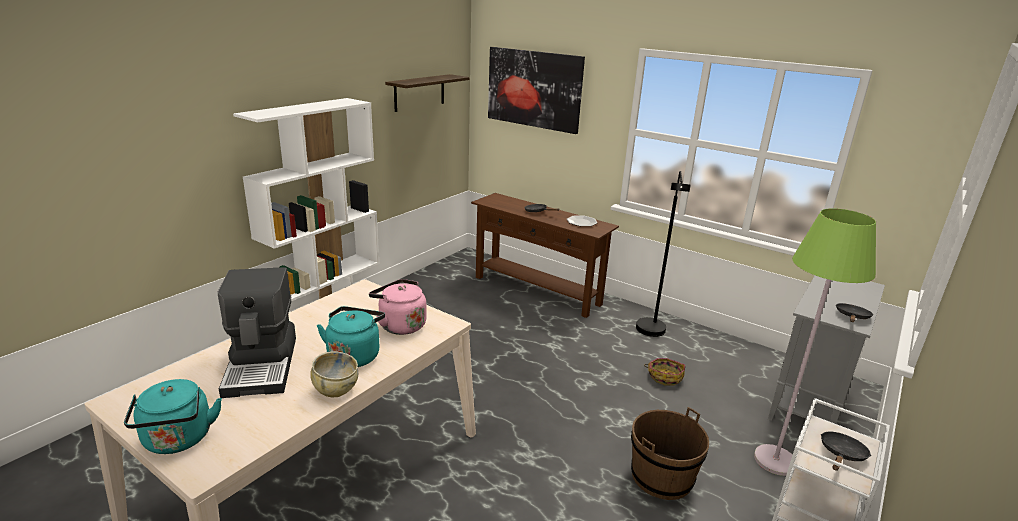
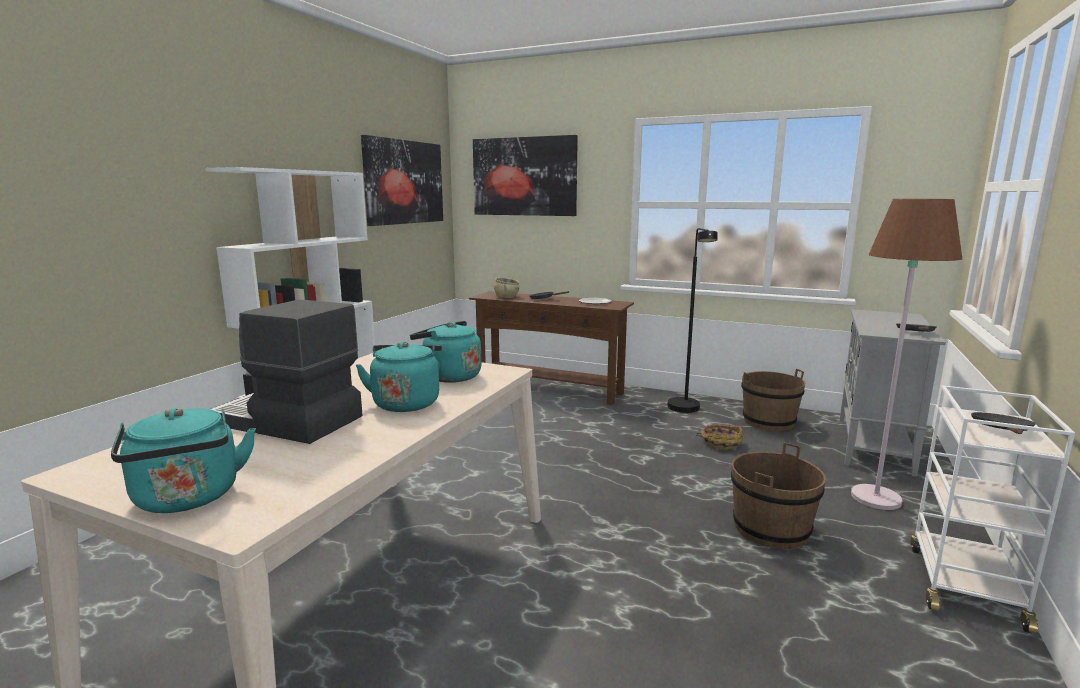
camera: 10 degrees left, 10 degrees down
coffee machine [218,267,296,398] -> coffee machine turned 135 degrees clockwise [210,300,363,444]
beige bowl [310,351,358,397] -> beige bowl moved to [494,278,519,298]
pink kettle [369,279,427,335] -> turquoise kettle [410,321,481,383]
shelf [385,74,470,112] -> picture [361,135,443,226]
green floor lamp [754,208,876,476] -> brown floor lamp [851,199,962,510]
none -> brown bucket [741,369,805,431]

